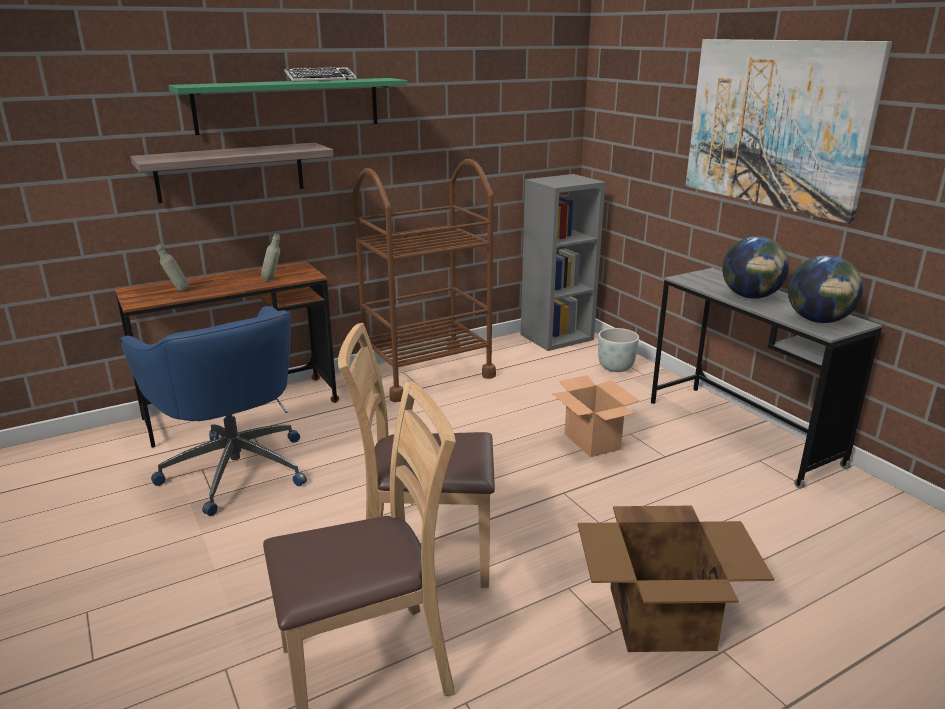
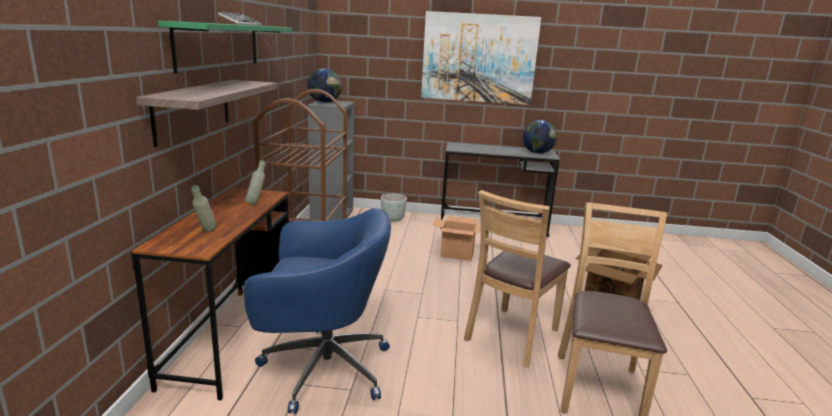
camera: 55 degrees left, 5 degrees down
globe [722,236,789,299] -> globe moved to [307,68,342,103]

